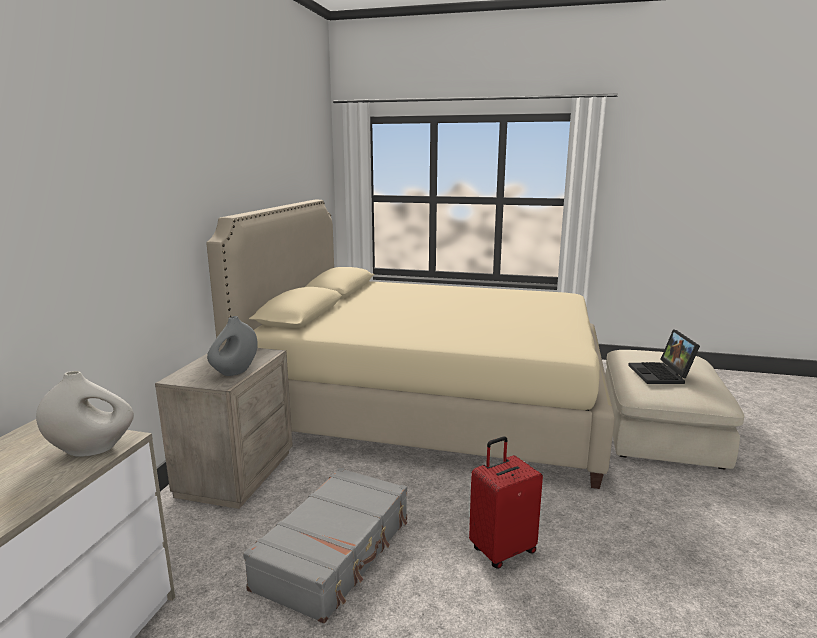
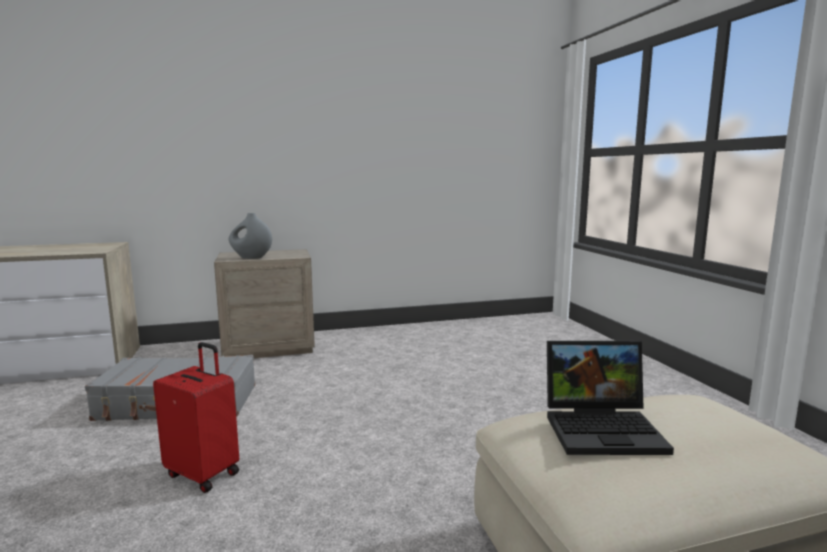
camera: 60 degrees right, 5 degrees down
white vase [36,371,134,457] -> none
beige bed [207,200,615,489] -> none
laptop [628,329,700,384] -> laptop turned 150 degrees counterclockwise [547,341,674,455]

